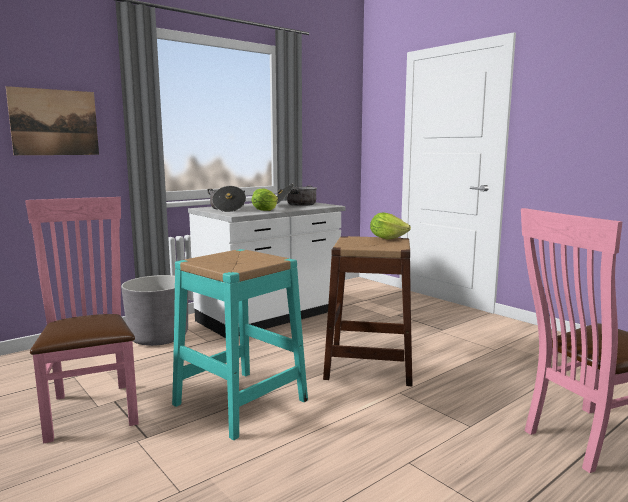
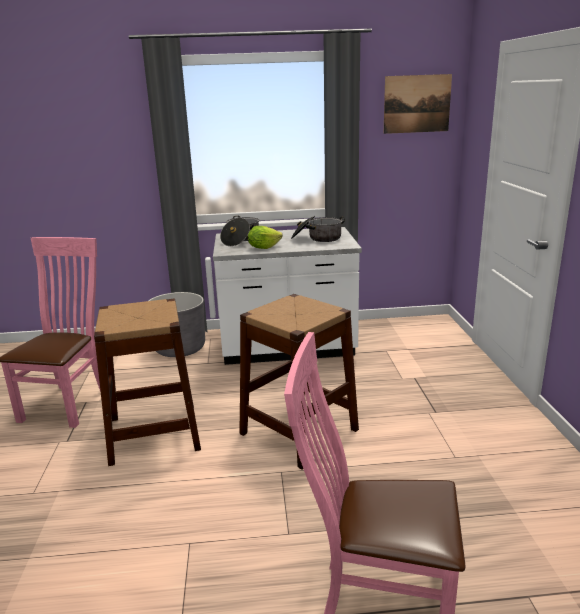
camera: 35 degrees right, 10 degrees up
picture [6,86,99,155] -> picture moved to [384,74,452,134]
turquoise stool [172,249,308,440] -> brown stool [94,299,201,466]
lettuce [370,213,411,240] -> none

